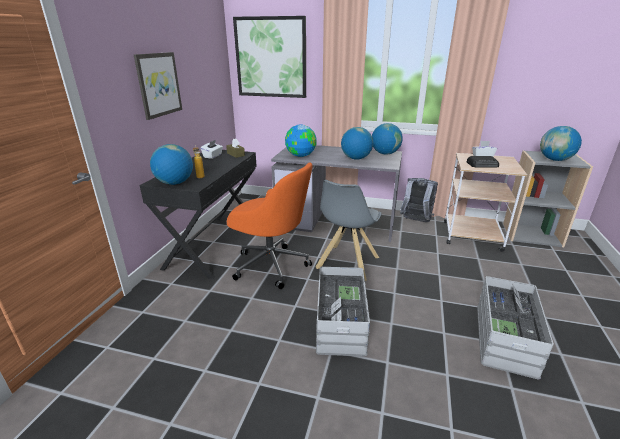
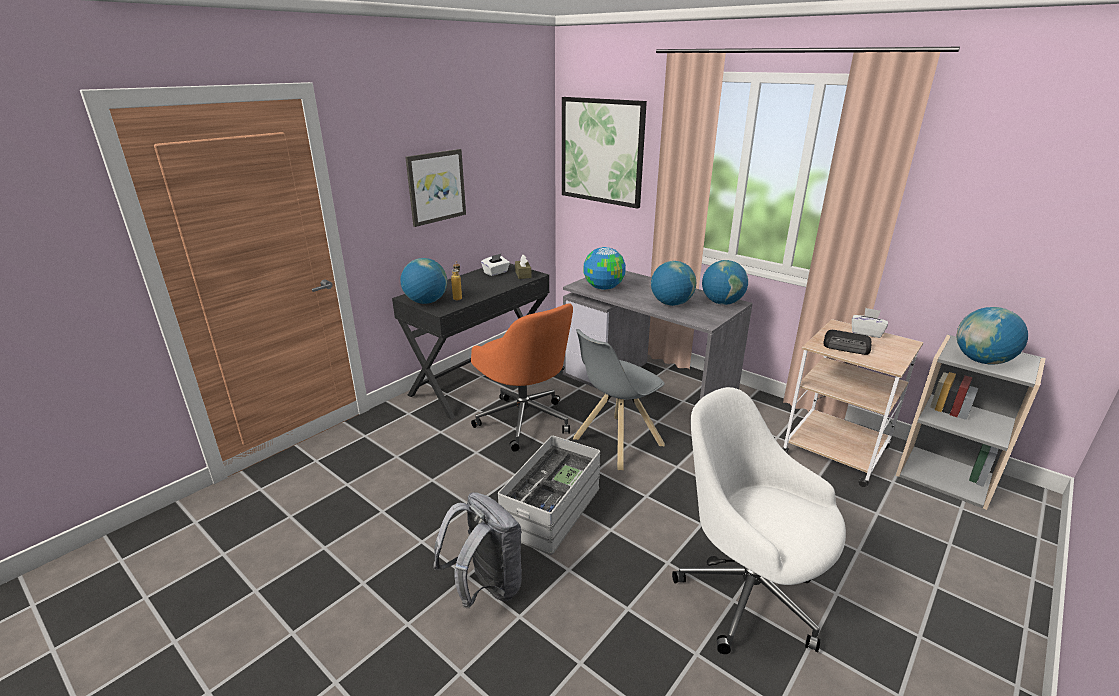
camera: 25 degrees right, 0 degrees up
grey backpack [400,178,438,222] -> grey backpack moved to [434,492,522,609]
grey storage box [477,276,554,380] -> white office chair [672,387,846,654]

